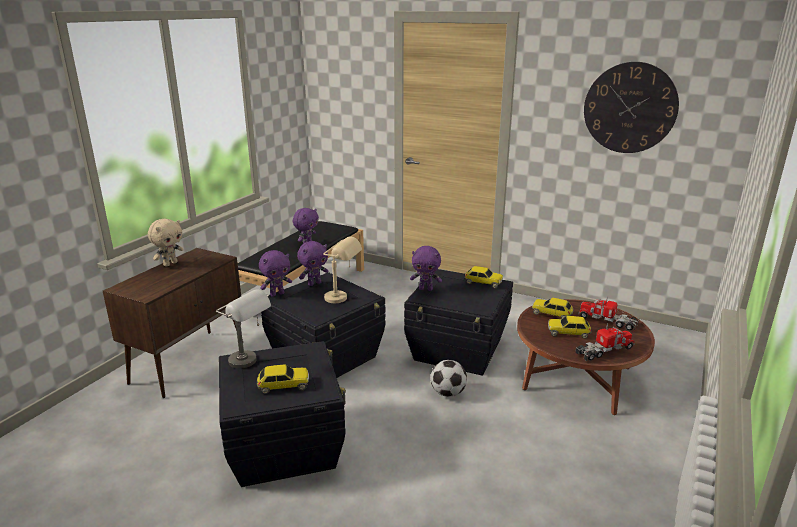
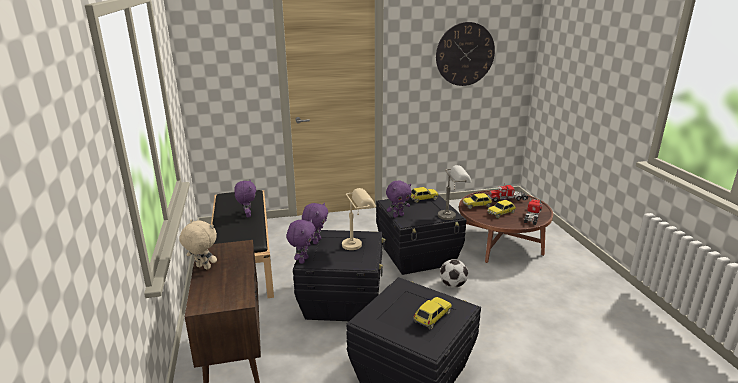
camera: 40 degrees left, 0 degrees up
beige plush toy [148,219,184,267] -> beige plush toy turned 60 degrees counterclockwise [179,220,217,270]
grey table lamp [216,289,271,369] -> grey table lamp moved to [438,165,472,220]

